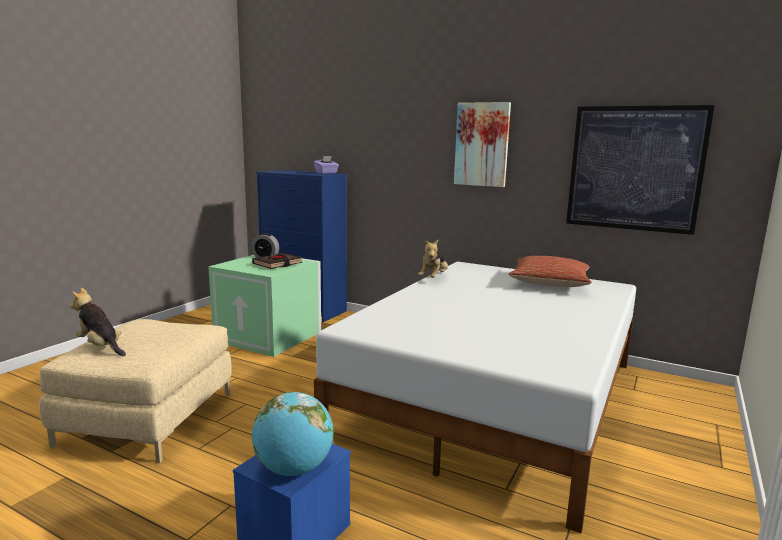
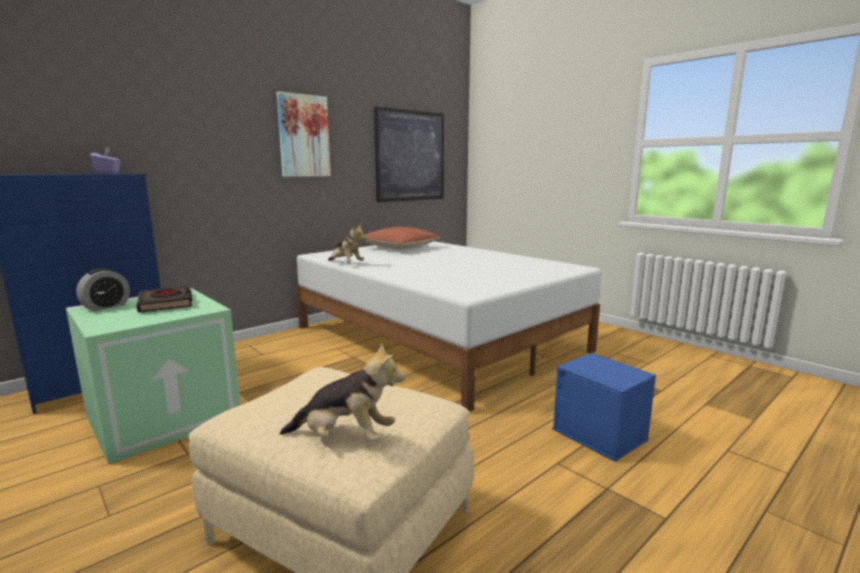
camera: 70 degrees left, 0 degrees up
plush toy [70,288,126,356] -> plush toy turned 135 degrees counterclockwise [279,343,405,442]
globe [252,392,334,476] -> none

